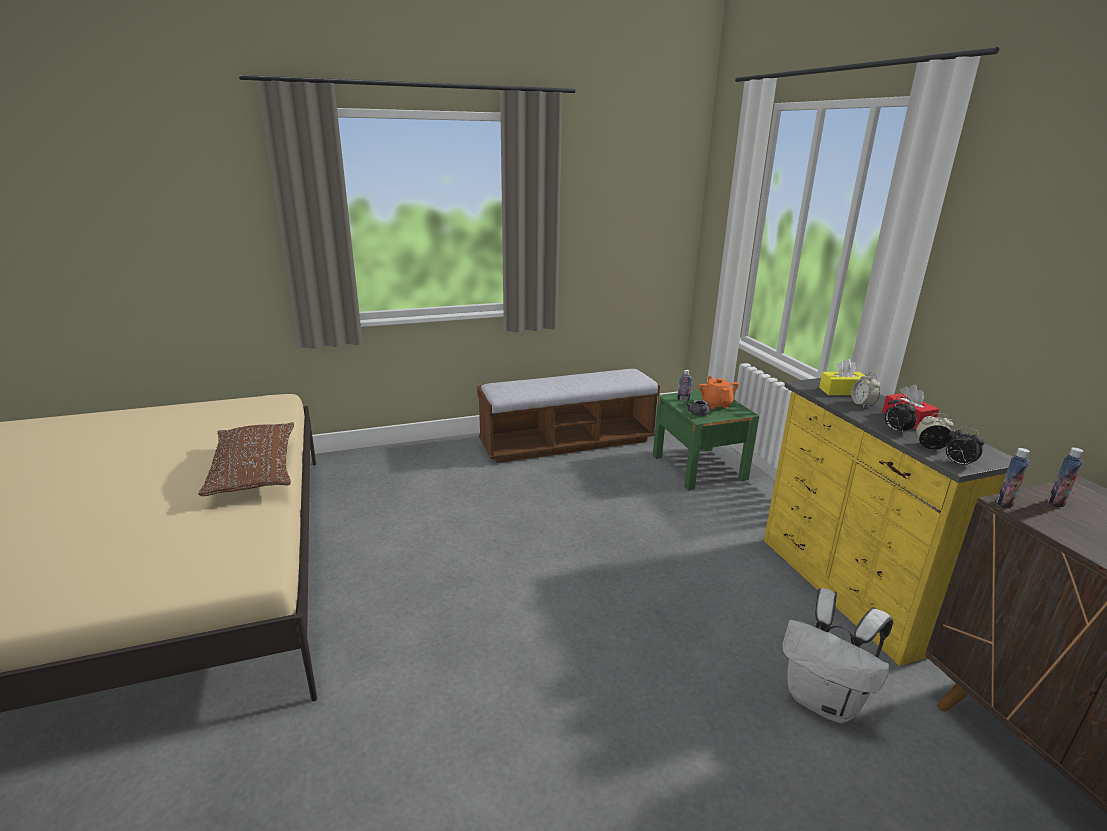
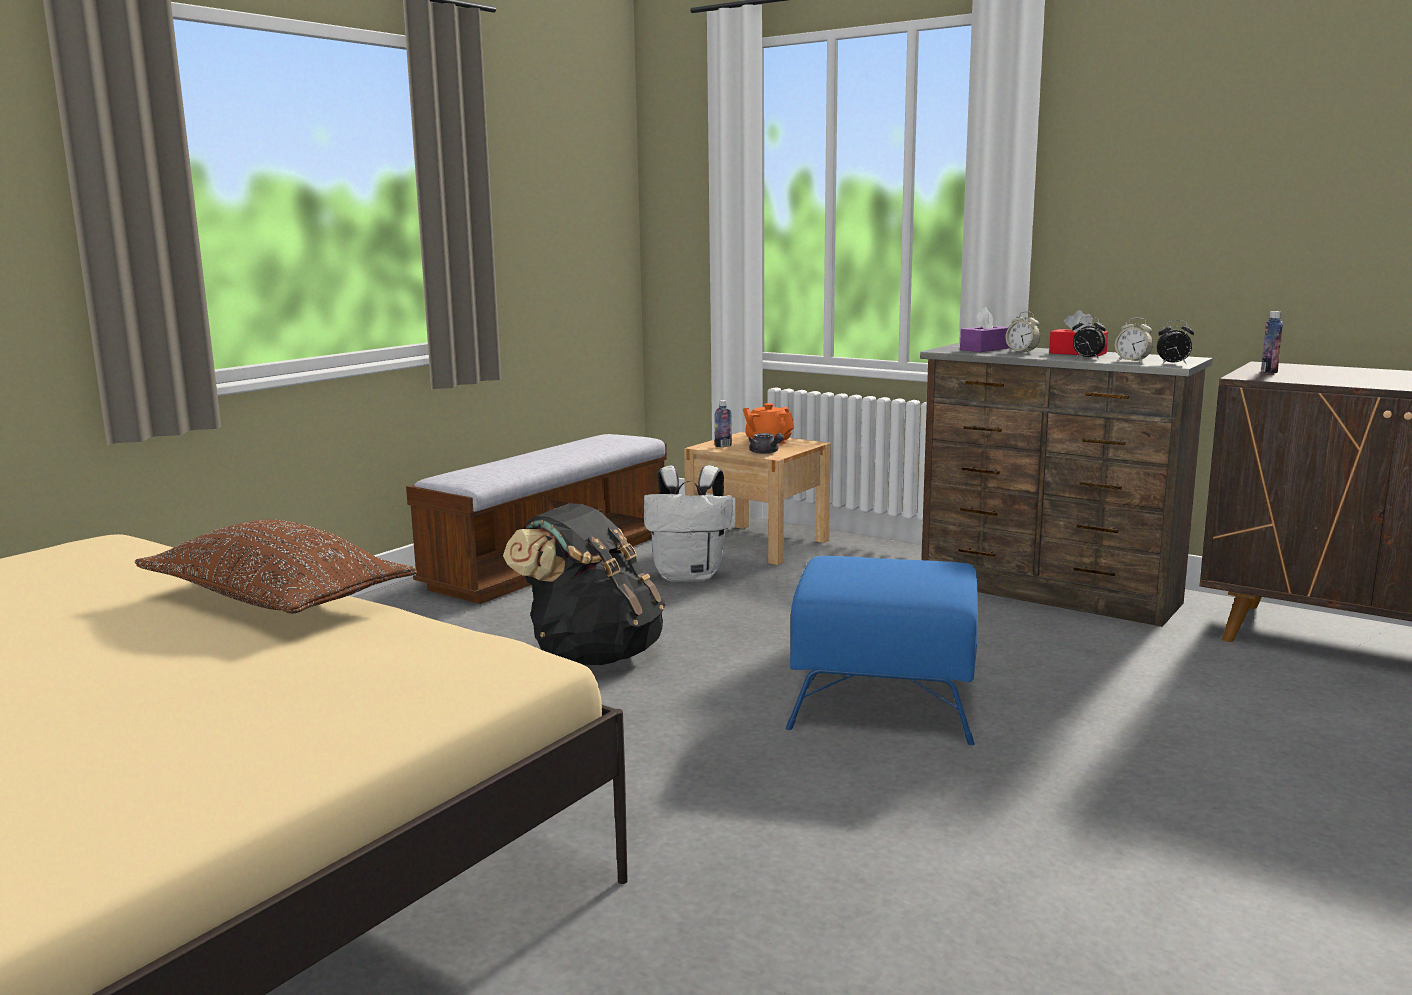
camera: 35 degrees left, 10 degrees down
green nightstand [653,390,759,490] -> beige nightstand [684,432,831,565]
yellow dresser [764,378,1012,666] -> brown dresser [920,343,1213,627]
white backpack [782,588,893,723] -> white backpack moved to [644,465,733,581]
yellow tissue box [819,359,865,395] -> purple tissue box [960,307,1010,352]
alarm clock [916,413,953,449] -> alarm clock turned 120 degrees counterclockwise [1115,317,1153,362]
bottle [997,448,1030,509] -> none
none -> black backpack [503,503,665,665]
none -> blue ottoman [786,556,978,745]

